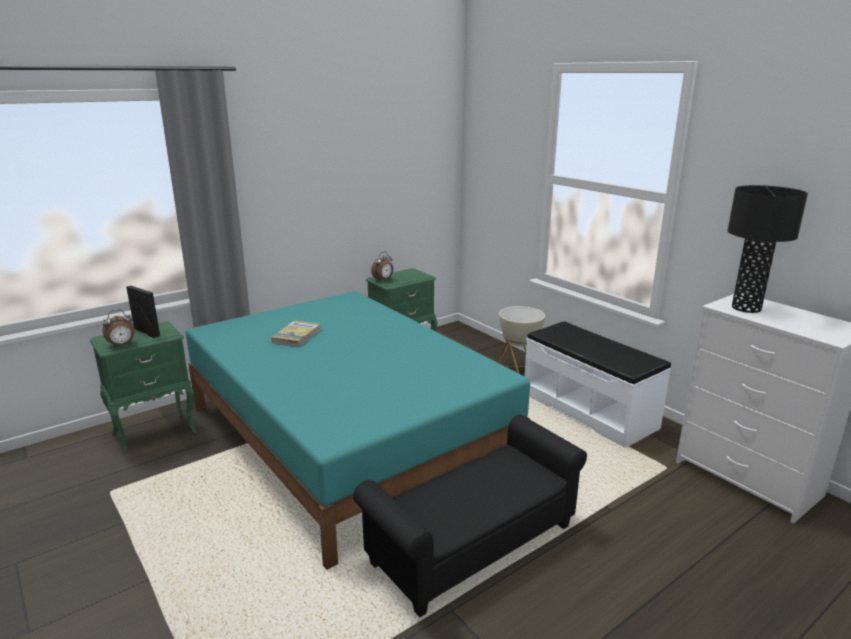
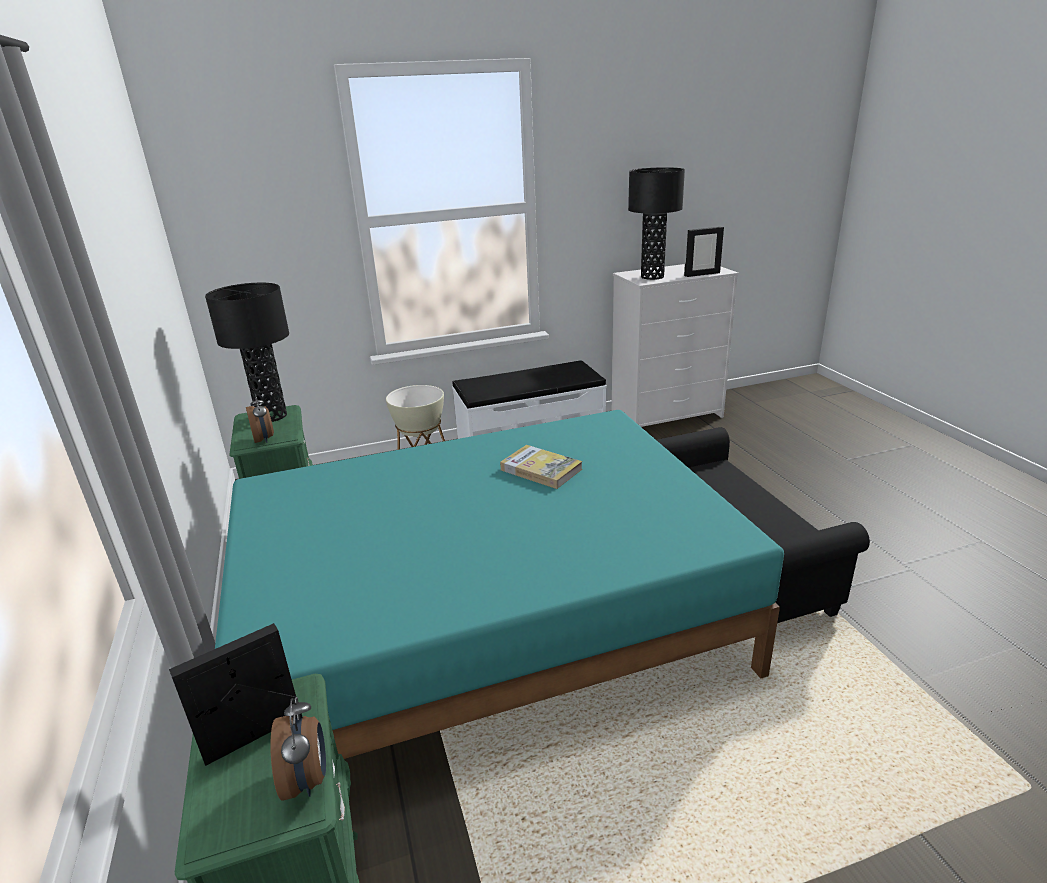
camera: 70 degrees left, 5 degrees up
book [271,320,321,347] -> book moved to [500,445,582,489]
none -> black table lamp [205,283,289,422]
none -> picture frame [684,227,724,277]

